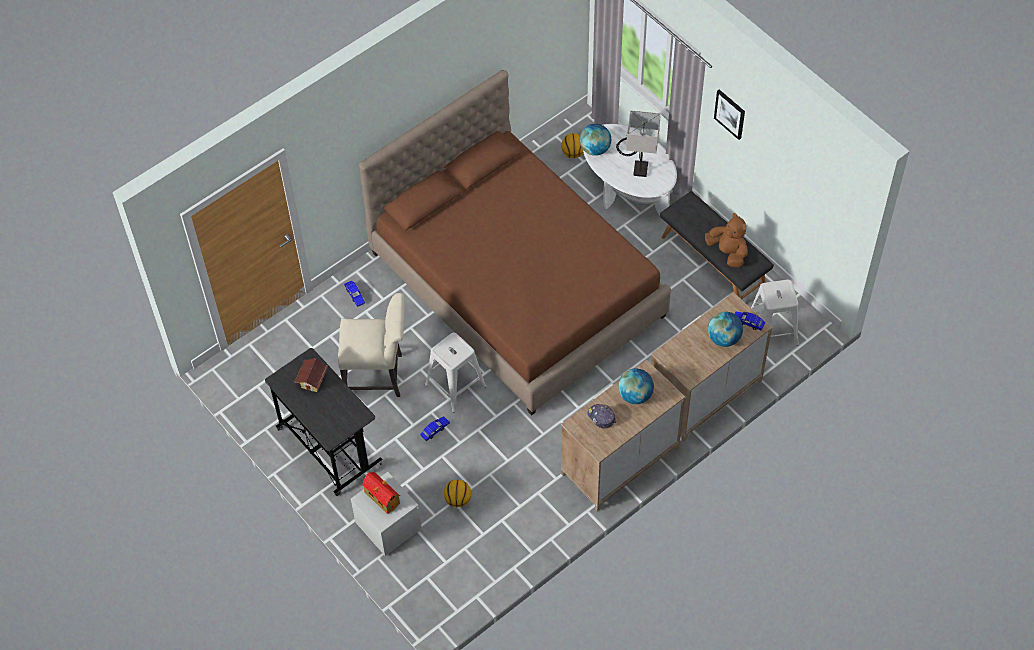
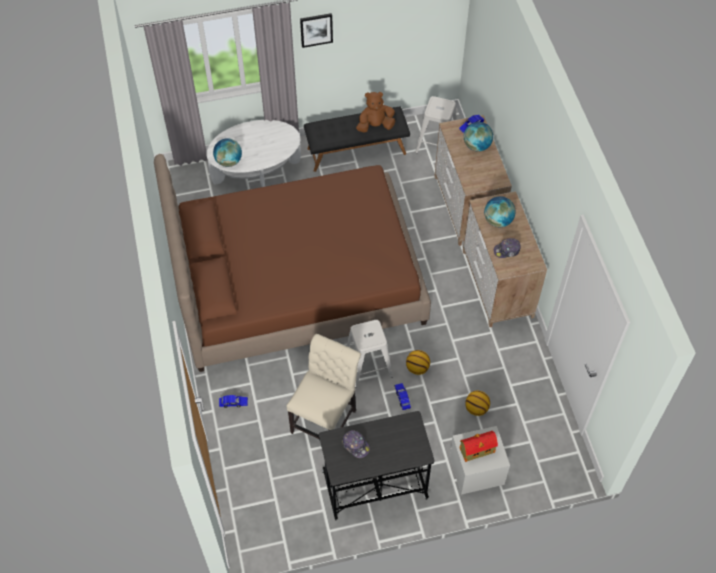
camera: 65 degrees left, 0 degrees up
toy house [295,358,328,392] -> cap [342,430,370,458]
basketball [561,133,584,158] -> basketball moved to [406,350,430,375]
table lamp [616,110,661,177] -> none

